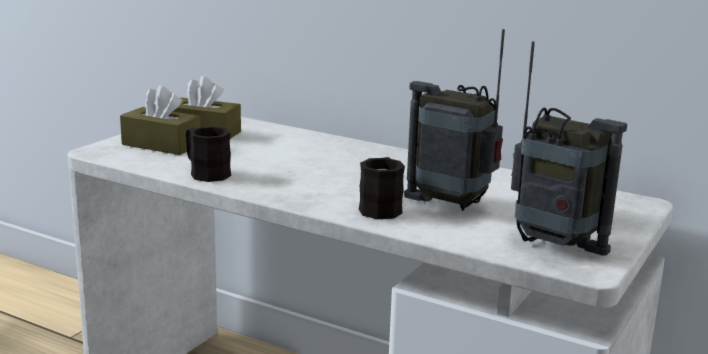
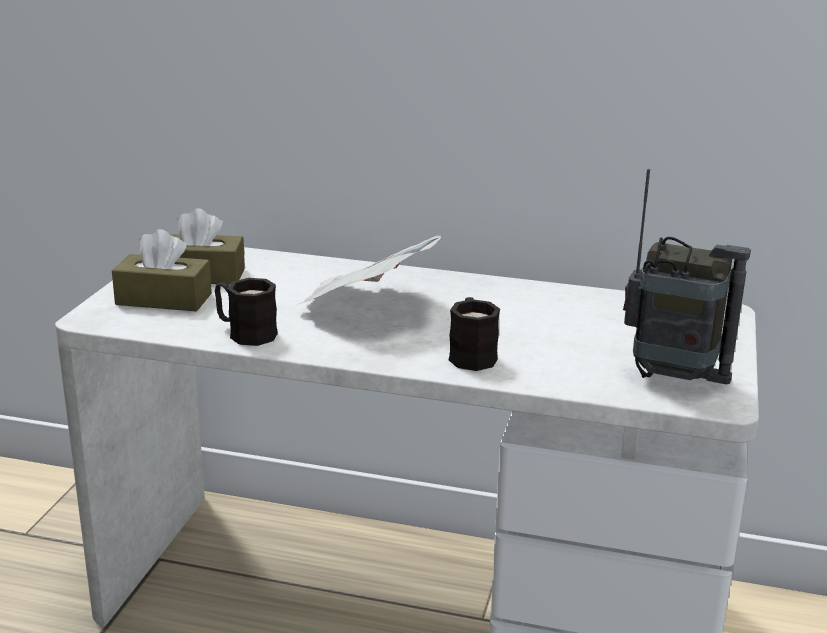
camera: 15 degrees left, 5 degrees up
radio [404,29,505,211] -> none
none -> newspaper [297,234,441,305]

